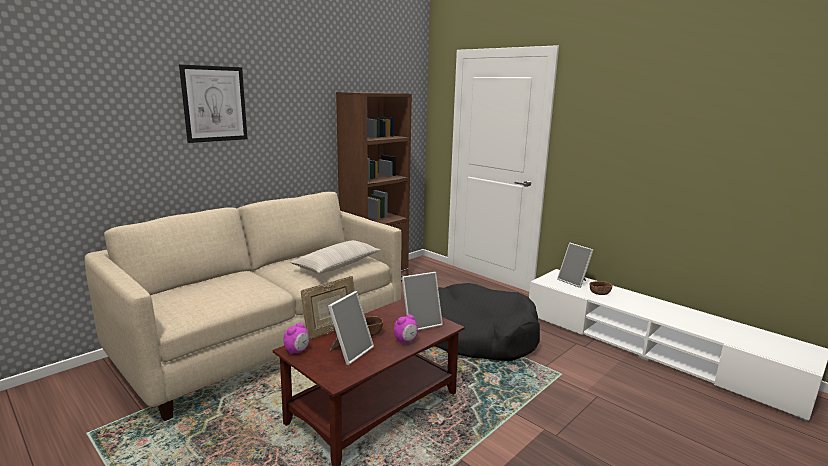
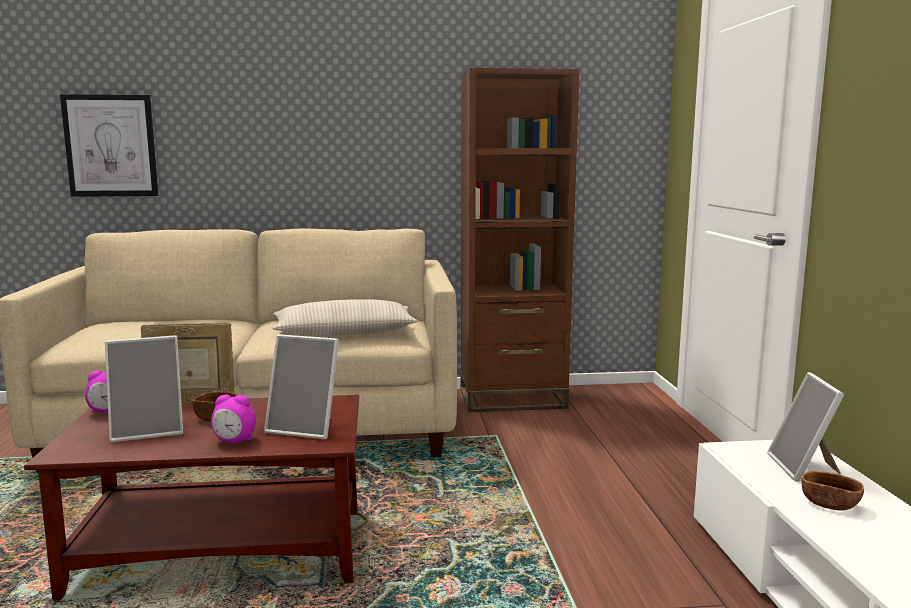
camera: 40 degrees right, 5 degrees down
picture [179,64,248,143] -> picture moved to [60,94,158,197]
black dog bed [435,283,540,361] -> none

